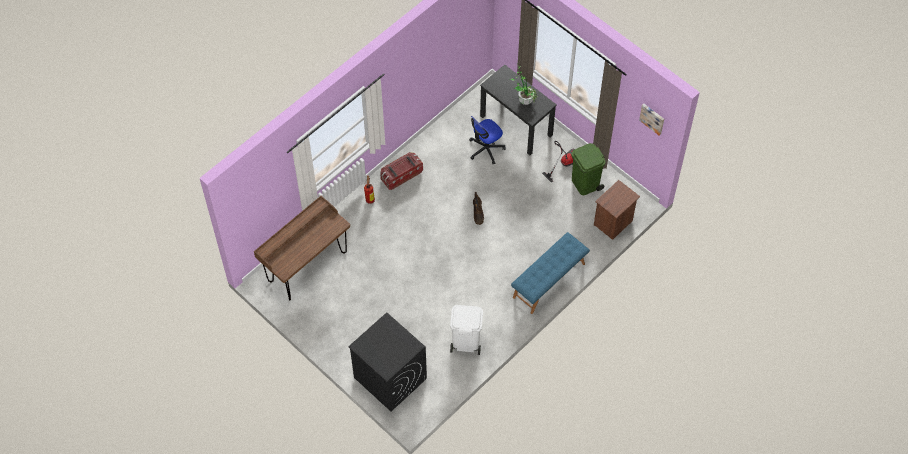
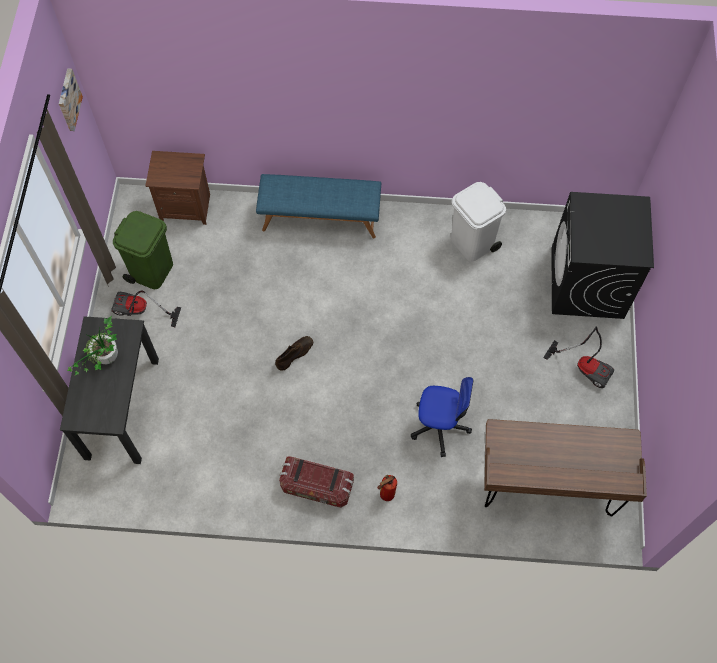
camera: 130 degrees left, 5 degrees up
office chair [469,116,506,164] -> office chair moved to [411,377,473,457]
none -> vacuum cleaner [543,326,614,388]

